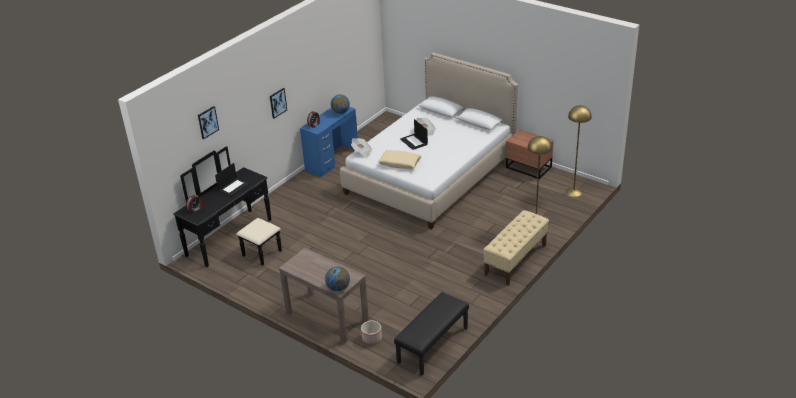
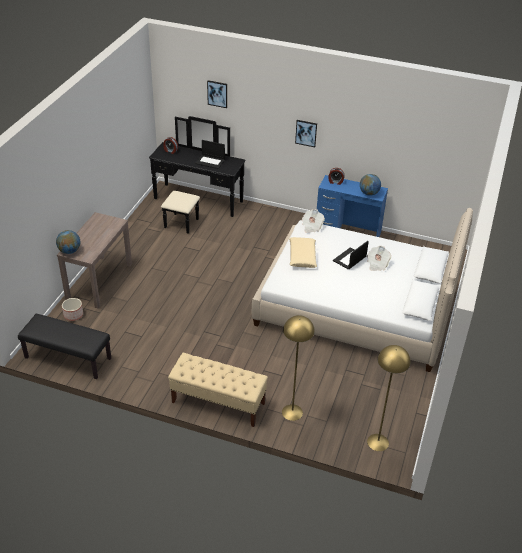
camera: 70 degrees right, 5 degrees up
brown nightstand [506,129,554,179] -> none

